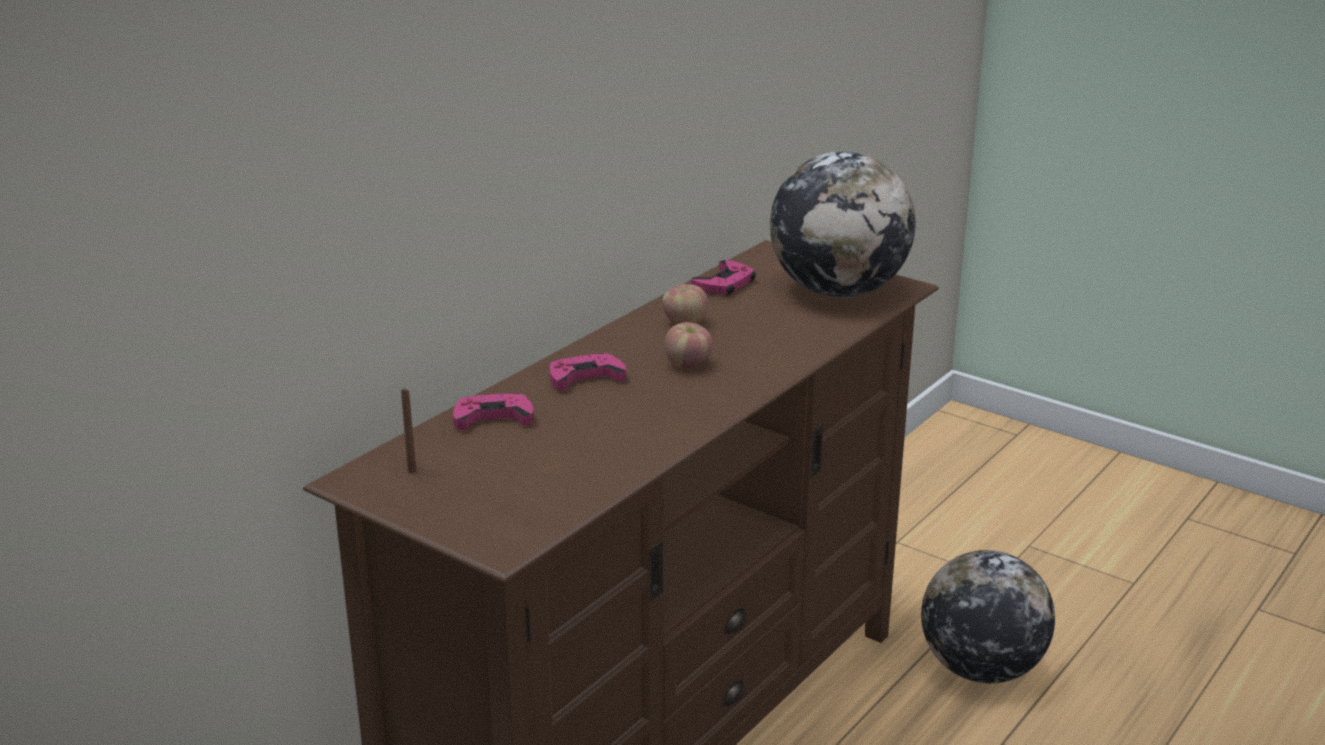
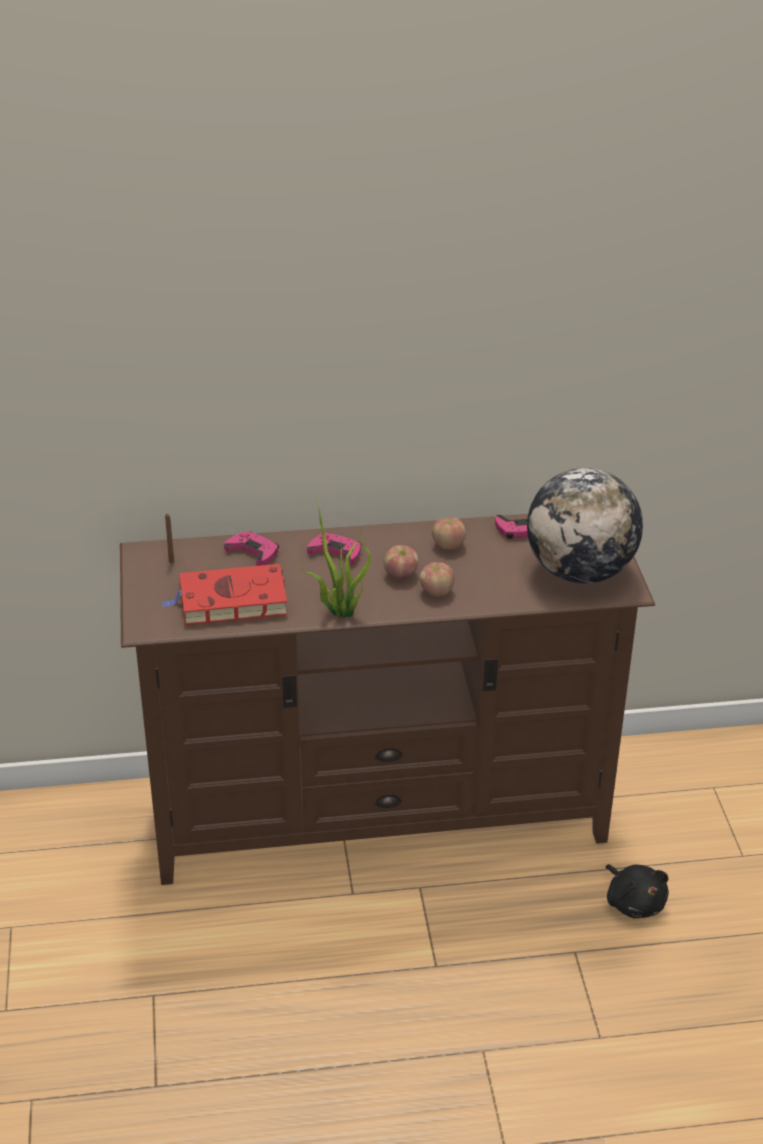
camera: 45 degrees right, 10 degrees up
globe [921,550,1055,683] -> black plush toy [605,864,669,918]
none -> red book [161,564,288,625]
none -> potted plant [299,493,371,618]
none -> apple [419,562,455,597]

